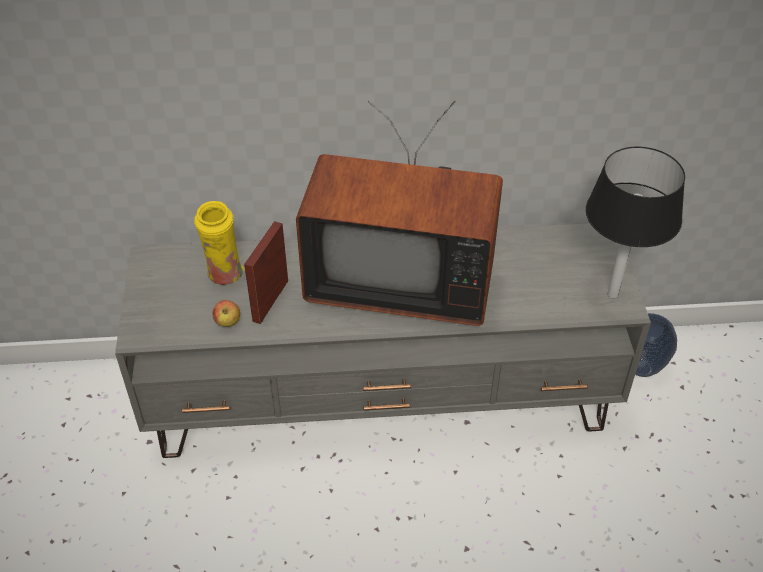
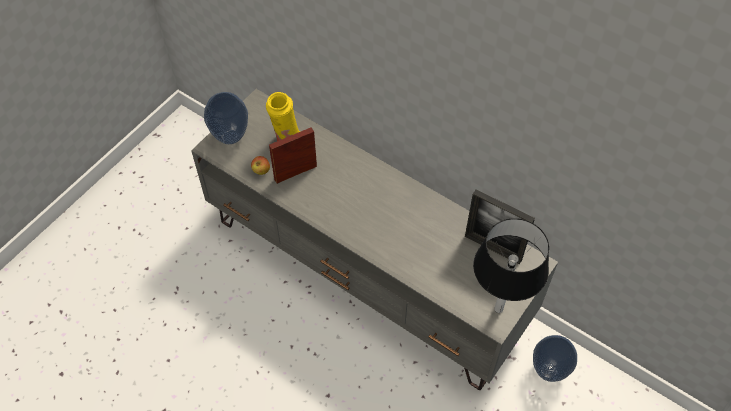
camera: 40 degrees right, 10 degrees up
television [296,101,503,326] -> none
none -> vase [204,92,248,144]
none -> picture frame [465,190,535,264]

